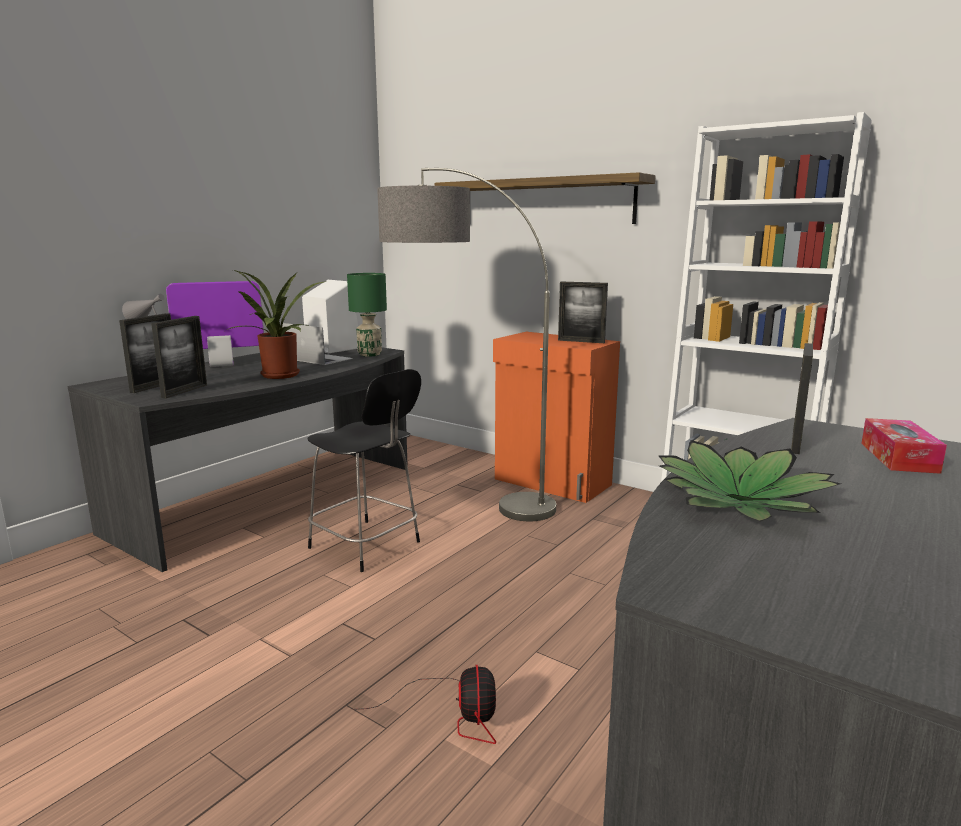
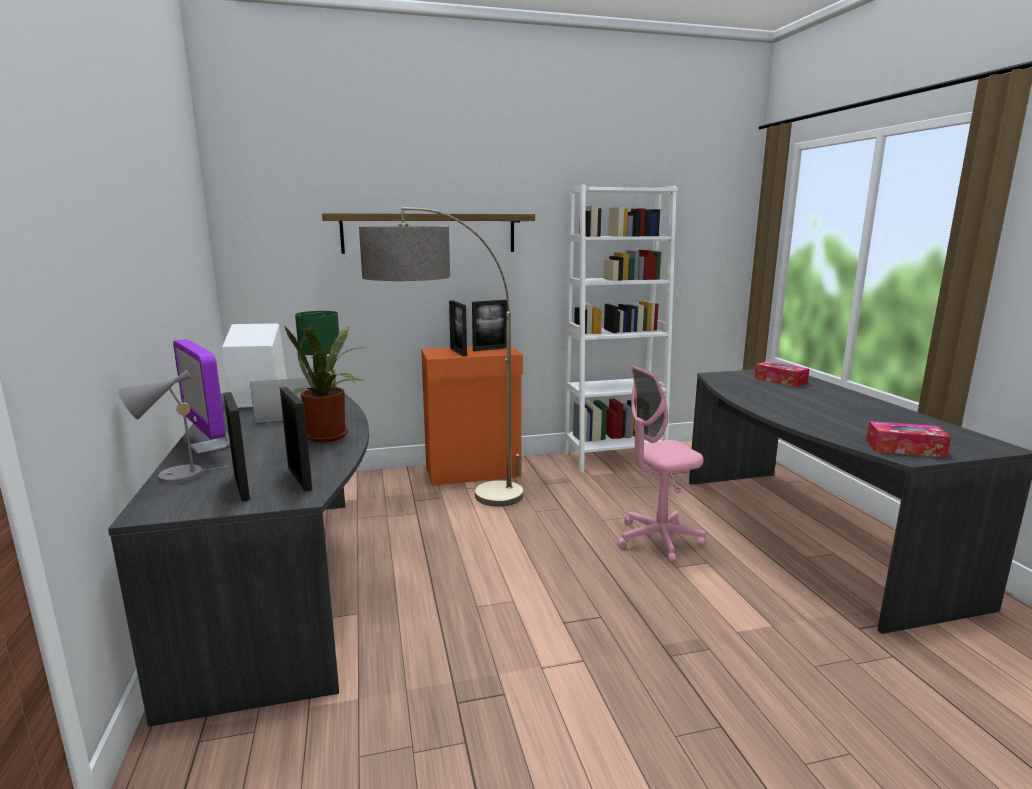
camera: 50 degrees left, 0 degrees up
monitor [166,281,264,367] -> monitor turned 60 degrees counterclockwise [173,339,230,454]
black chair [307,369,421,572] -> none
fan [363,665,496,744] -> none
potted plant [658,440,841,522] -> none
picture frame [791,343,813,454] -> picture frame moved to [449,300,467,356]
none -> pink office chair [618,365,706,563]
none -> tissue box [866,421,951,458]

